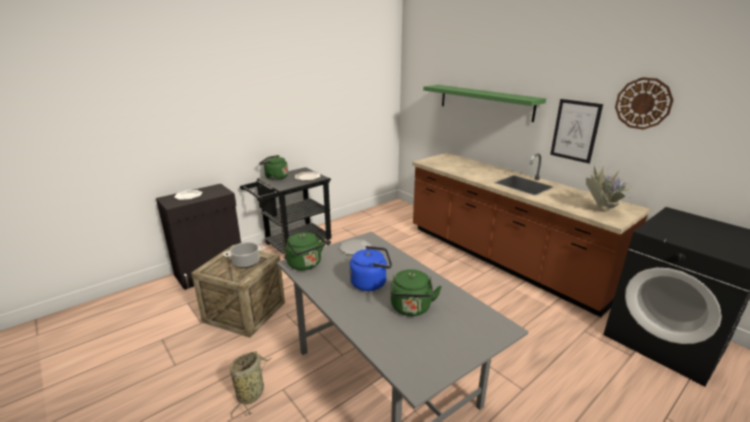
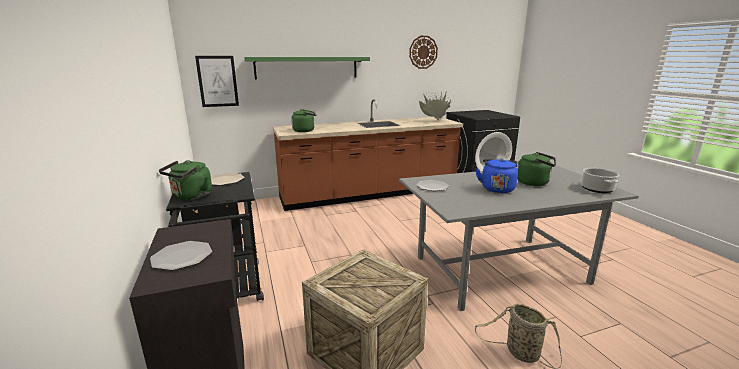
camera: 70 degrees left, 5 degrees down
cooking pot [224,242,265,268] -> cooking pot moved to [581,168,619,193]
green kettle [285,232,326,270] -> green kettle moved to [291,109,316,132]
picture [550,99,603,164] -> picture moved to [195,56,239,107]

